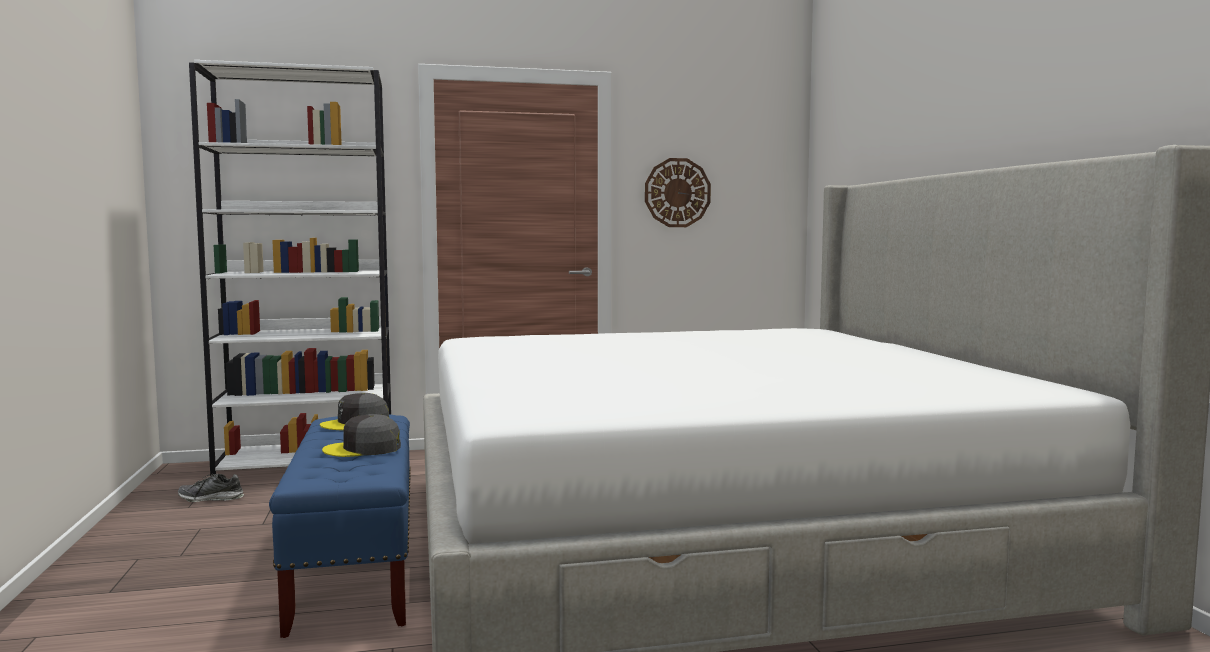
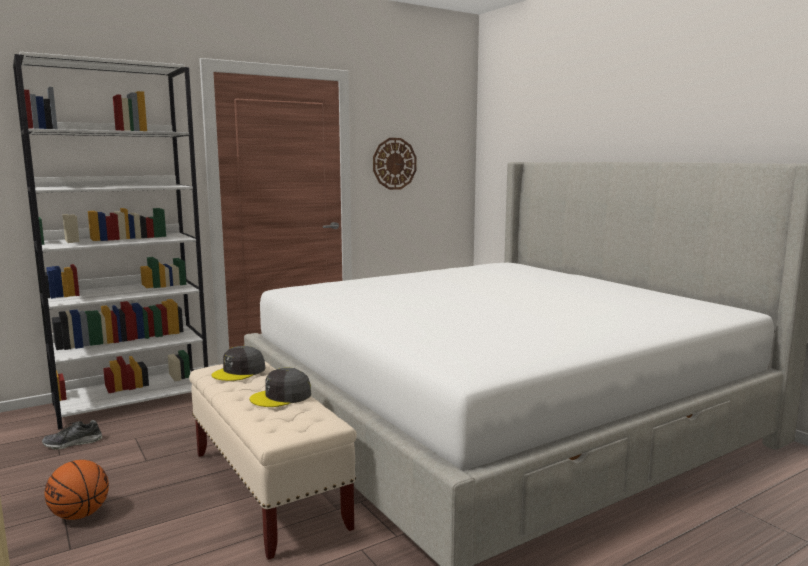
camera: 20 degrees left, 5 degrees up
blue bench [269,414,411,638] -> beige bench [189,361,357,560]
none -> basketball [45,460,109,520]

